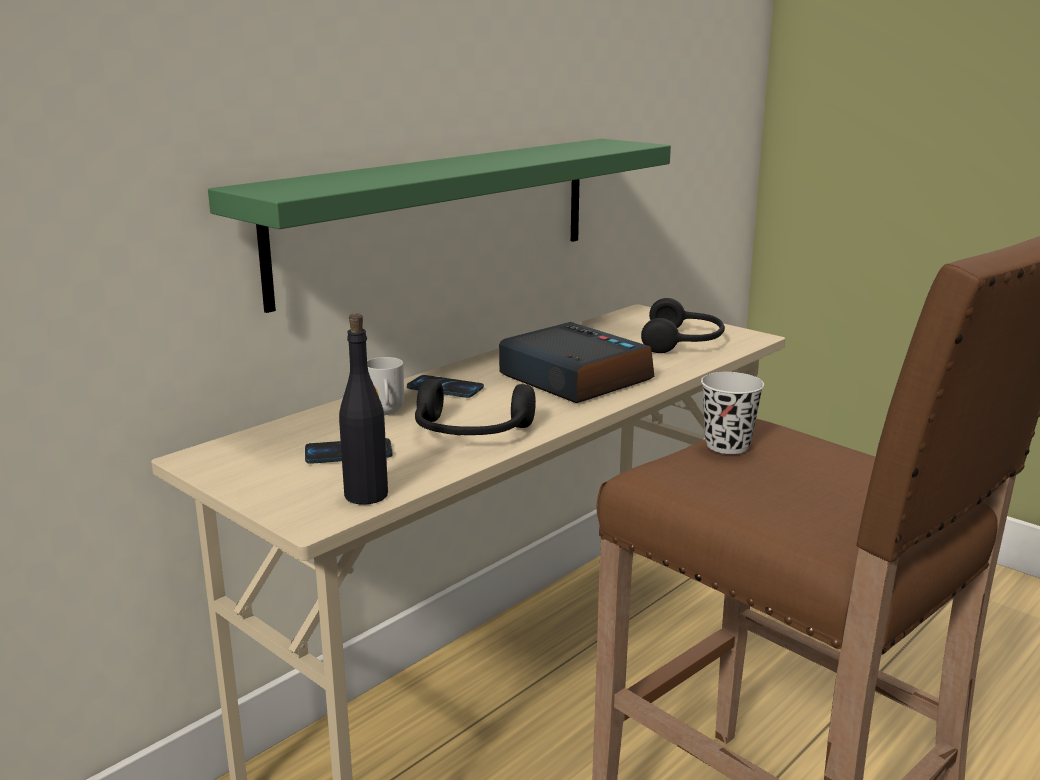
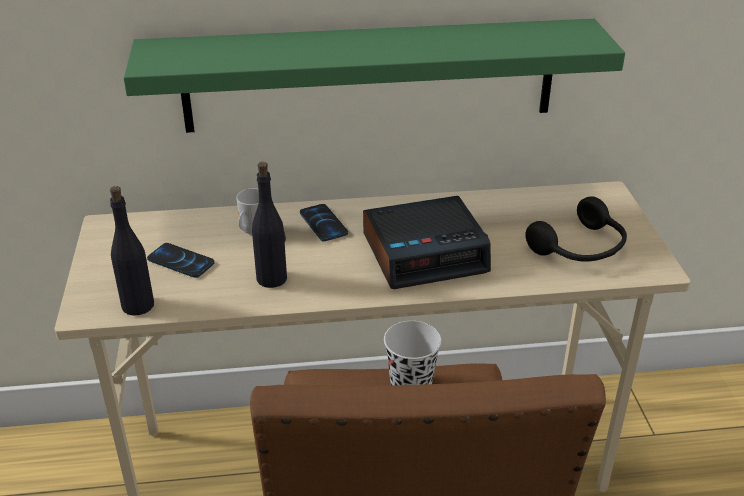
camera: 40 degrees right, 15 degrees up
black headphones [415,379,536,435] -> black bottle [252,162,287,288]
alarm clock [499,322,655,403] -> alarm clock turned 75 degrees clockwise [363,196,491,289]

